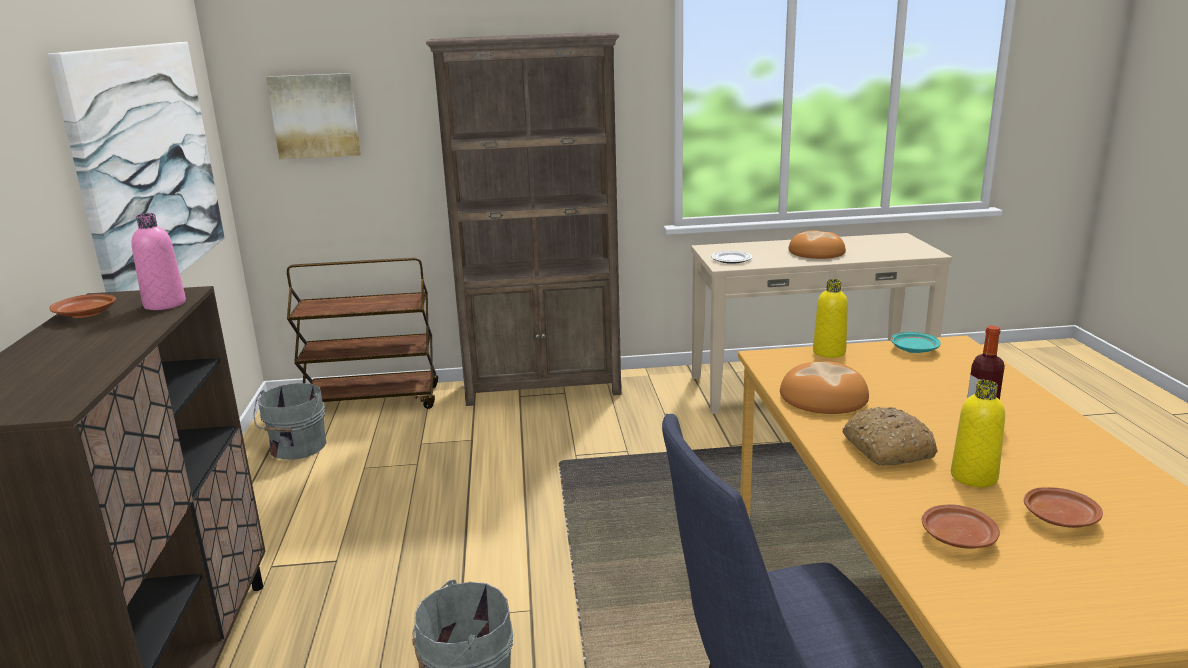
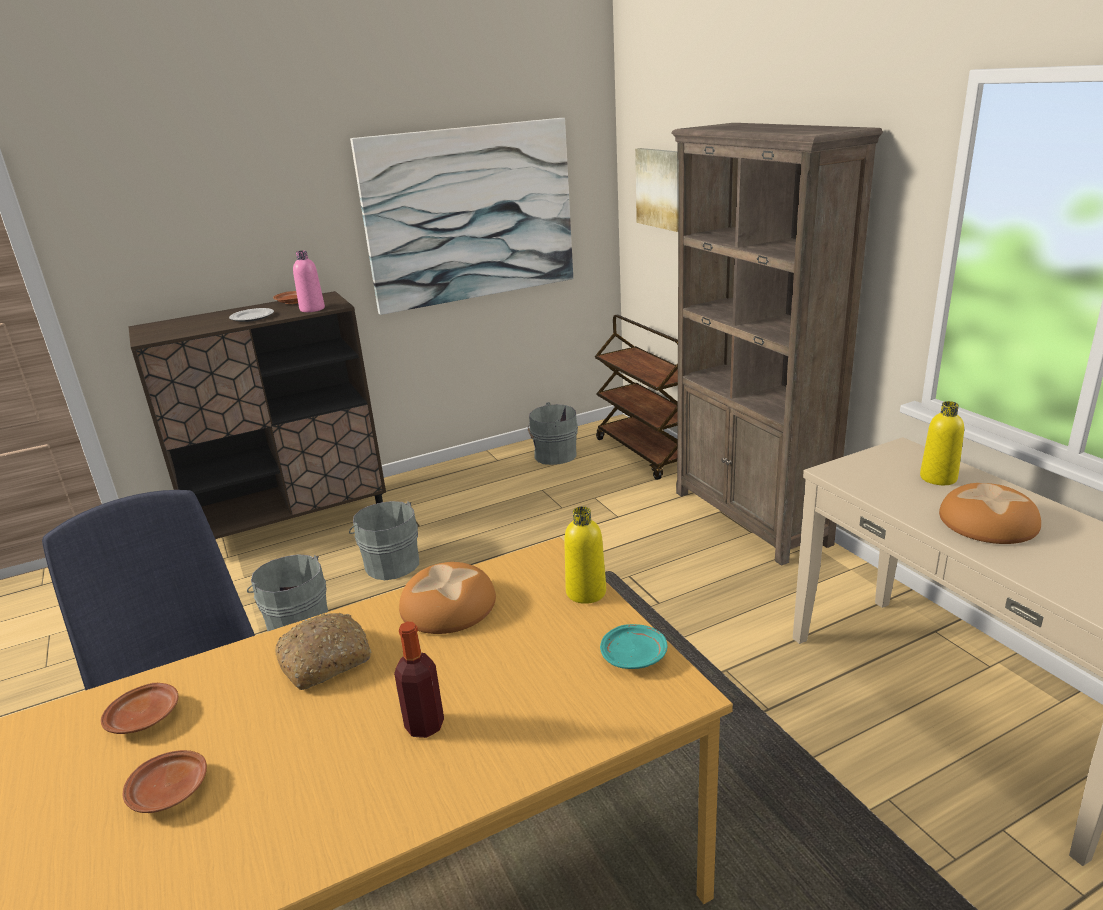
camera: 70 degrees right, 5 degrees up
plate [711,251,752,264] -> plate moved to [229,308,274,322]
yellow bottle [951,380,1005,487] -> yellow bottle moved to [920,401,964,485]
none -> grey bucket [349,501,419,580]

